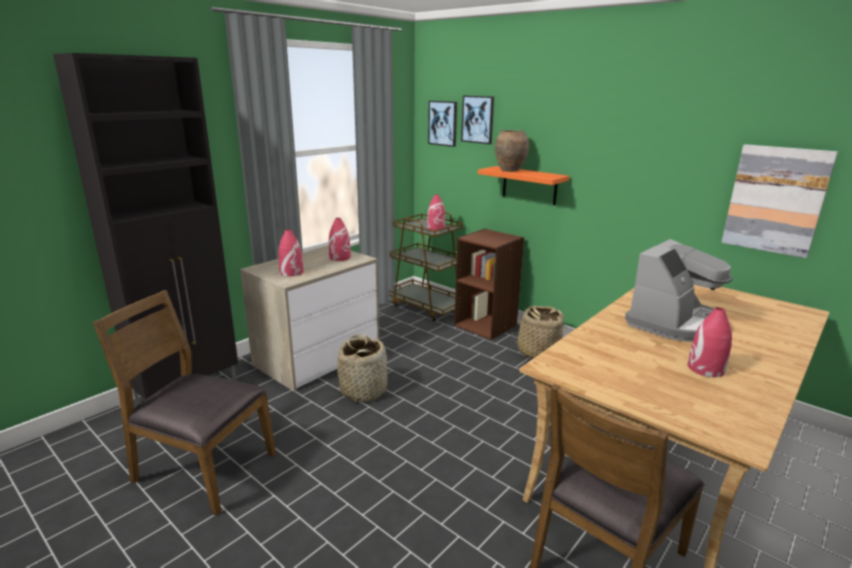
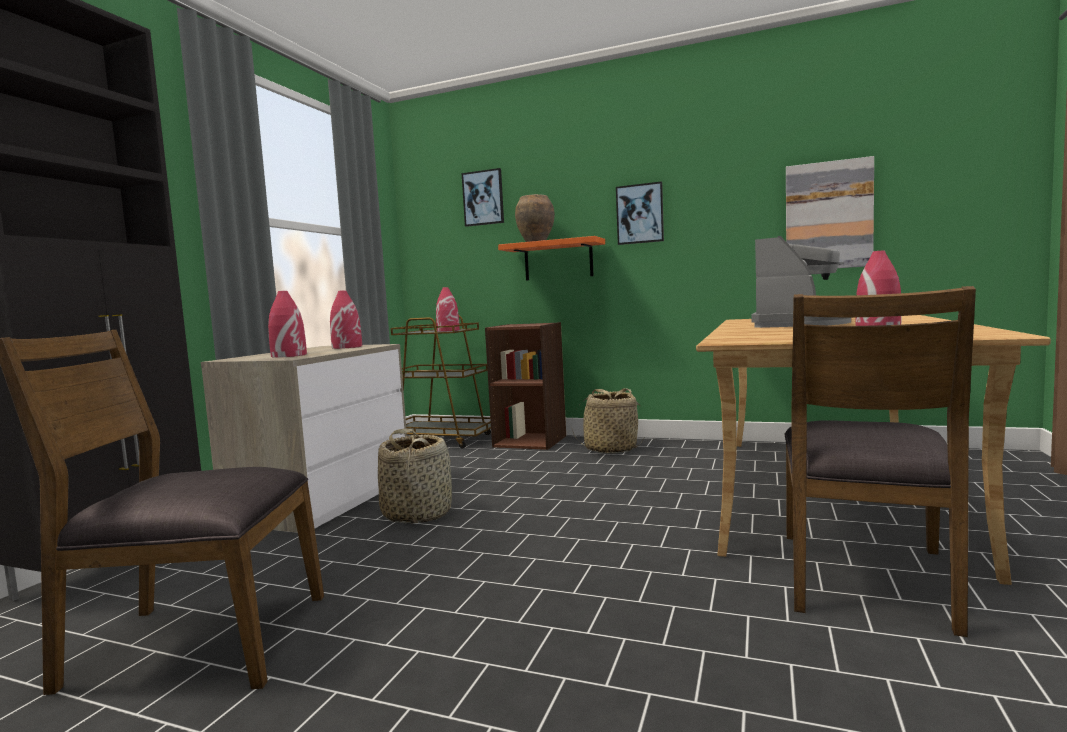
camera: 20 degrees left, 15 degrees down
picture [428,101,457,147] -> picture moved to [616,181,664,245]

